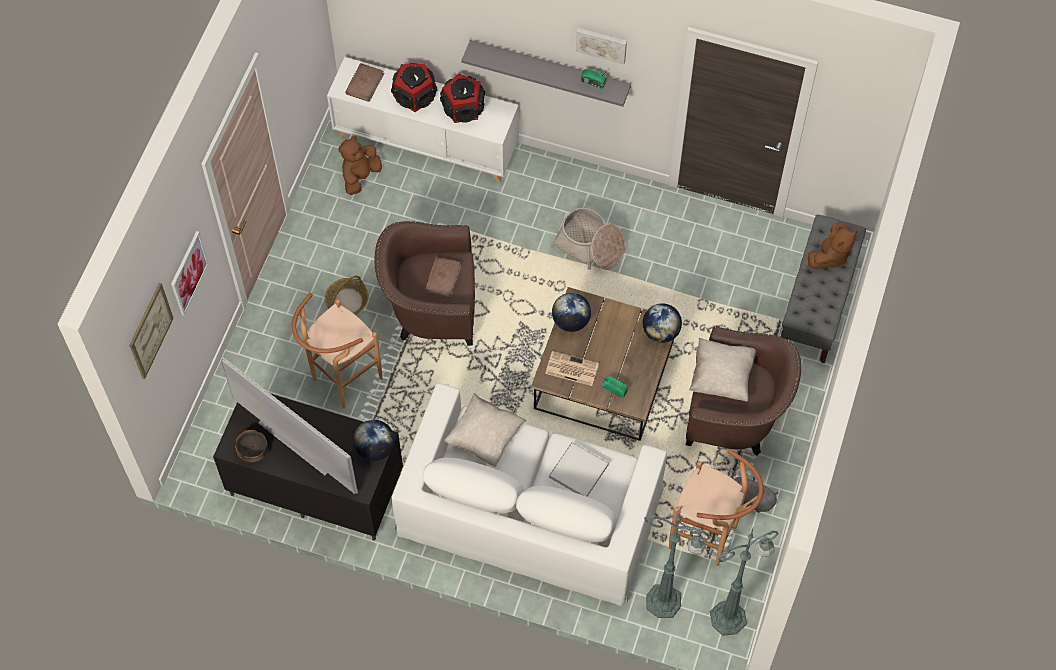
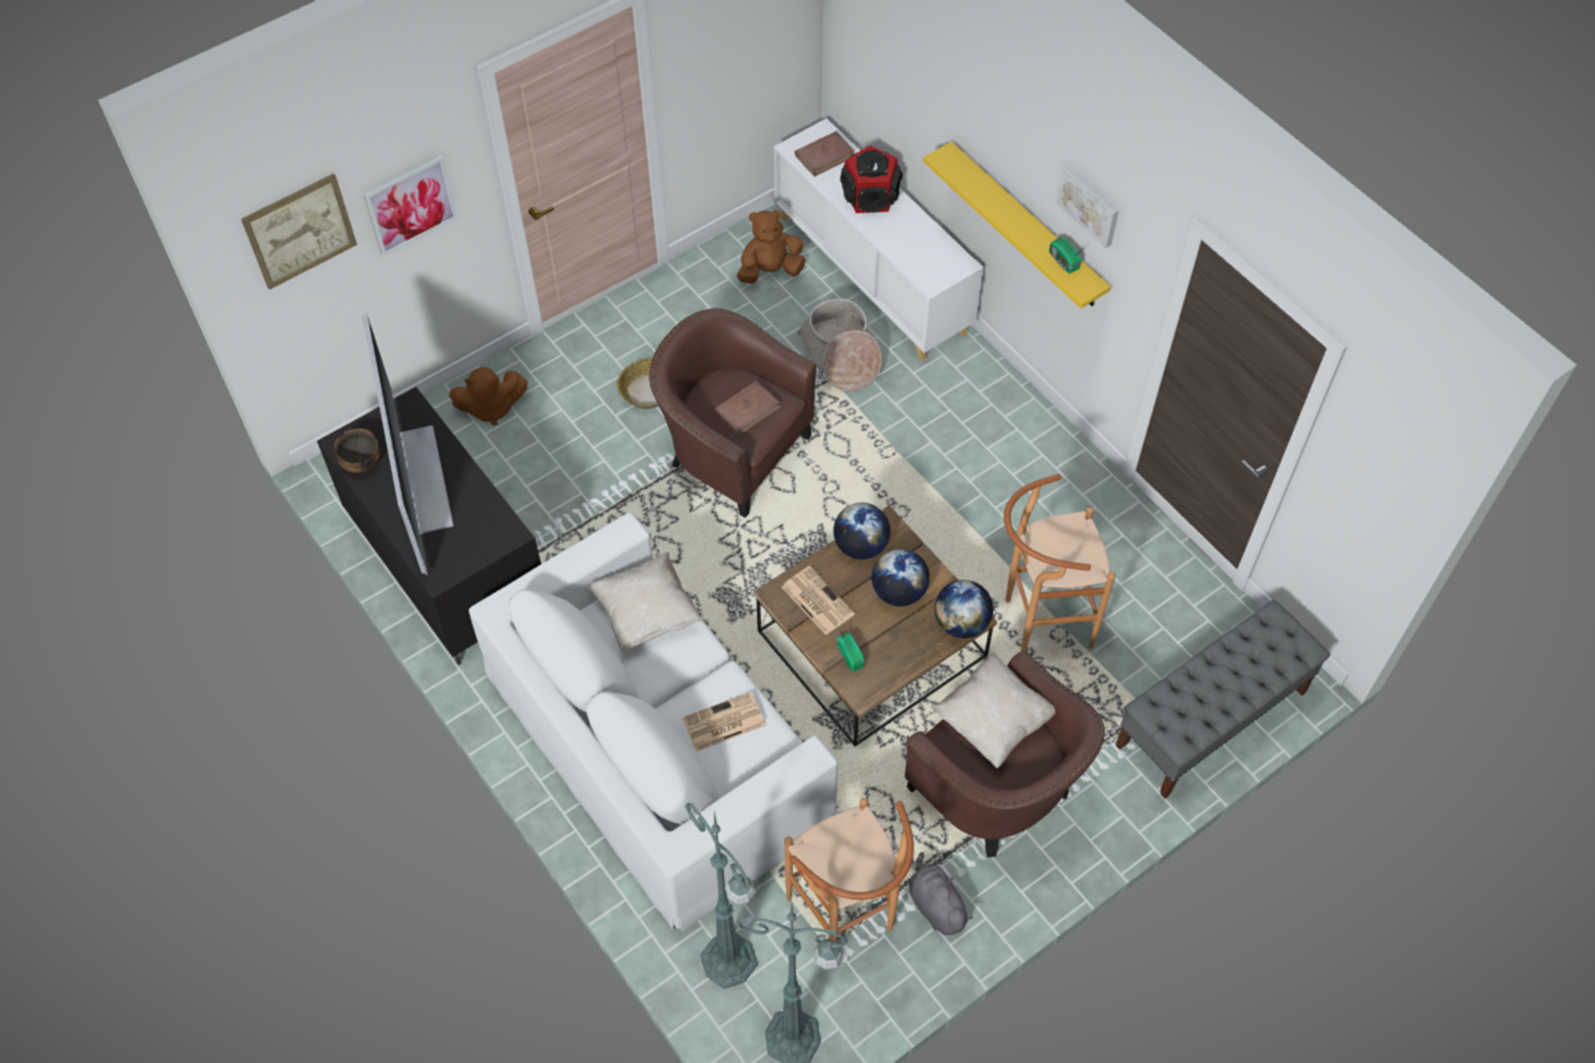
camera: 35 degrees right, 5 degrees down
brown stool [292,293,383,408] -> brown stool moved to [1004,474,1115,651]
globe [353,420,395,461] -> globe moved to [872,549,930,607]
speaker [440,73,485,123] -> none
grey shelf [462,40,631,107] -> yellow shelf [923,141,1111,308]
white tray [549,442,609,497] -> newspaper [682,692,766,752]
basket [551,207,625,270] -> basket moved to [797,298,882,391]
brown plush toy [808,223,857,269] -> brown plush toy moved to [450,367,528,426]

